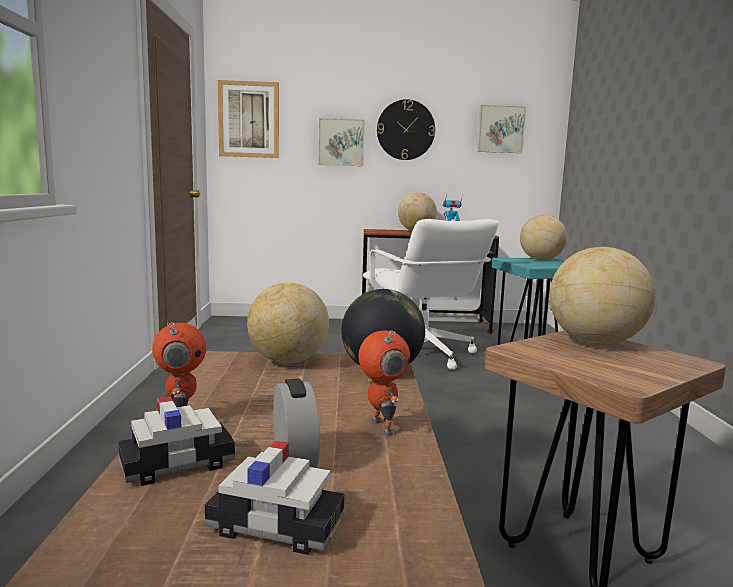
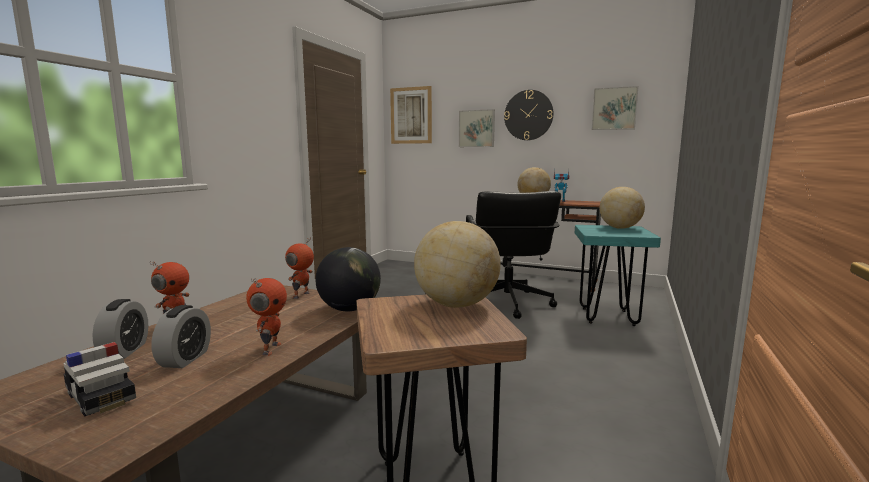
camera: 25 degrees right, 0 degrees up
toy car [118,397,235,486] -> alarm clock [92,299,148,358]
globe [247,282,329,364] -> toy robot [285,237,314,299]
white office chair [363,219,499,370] -> black office chair [466,191,561,319]

